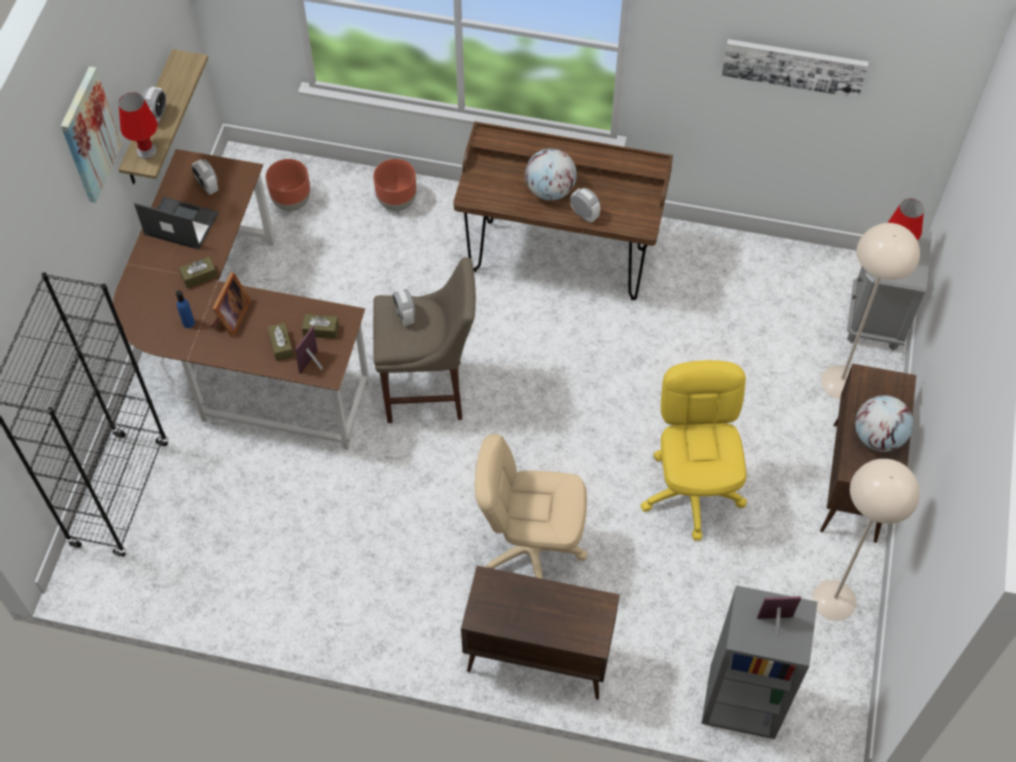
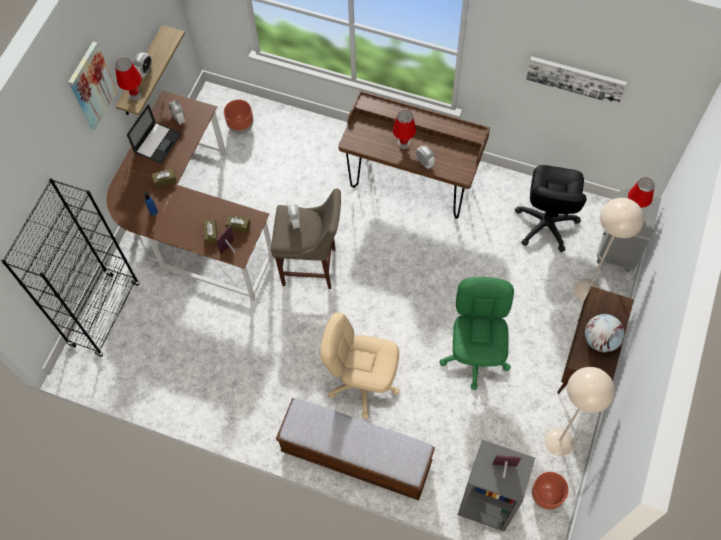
camera: 10 degrees right, 5 degrees up
laptop [134,197,219,250] -> laptop turned 90 degrees clockwise [127,104,181,164]
picture frame [211,272,251,337] -> none
brown planter [373,159,416,211] -> brown planter moved to [532,472,569,510]
brown cabinet [461,566,620,699] -> bench [276,398,435,501]
globe [525,148,577,200] -> red table lamp [393,110,416,149]
yellow office chair [640,360,747,541] -> green office chair [439,277,514,390]
none -> black office chair [515,165,587,252]

